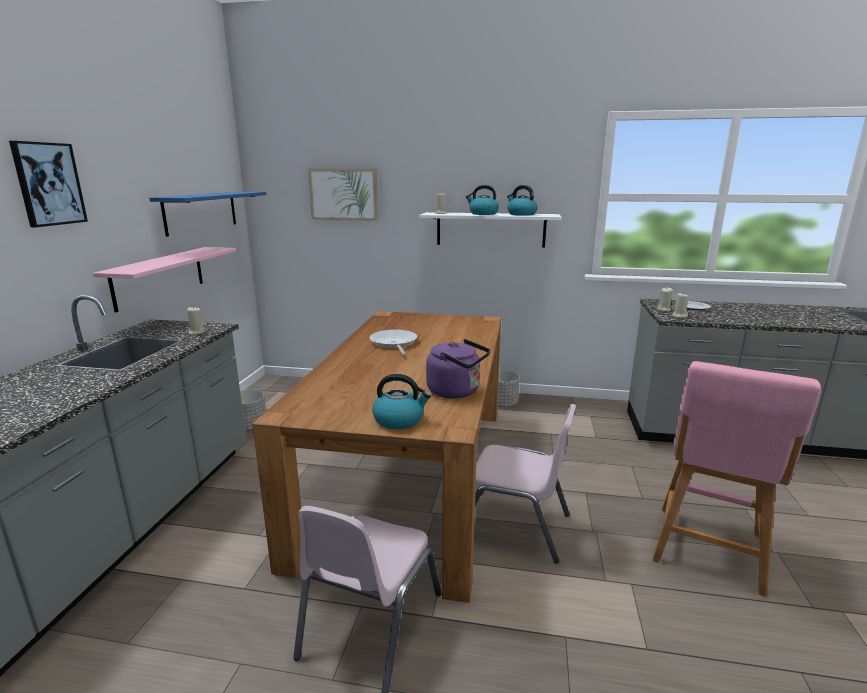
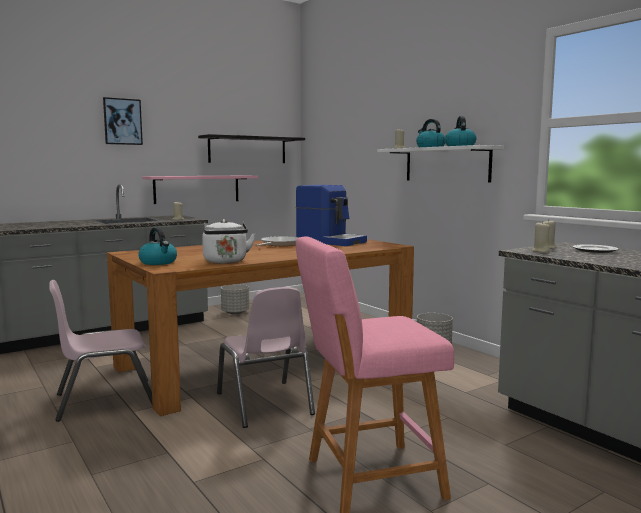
camera: 45 degrees right, 10 degrees down
blue shelf [149,192,267,237] -> black shelf [198,134,305,163]
picture [308,168,378,221] -> none
purple kettle [426,339,490,399] -> white kettle [202,219,256,263]
none -> coffee machine [296,185,367,246]

